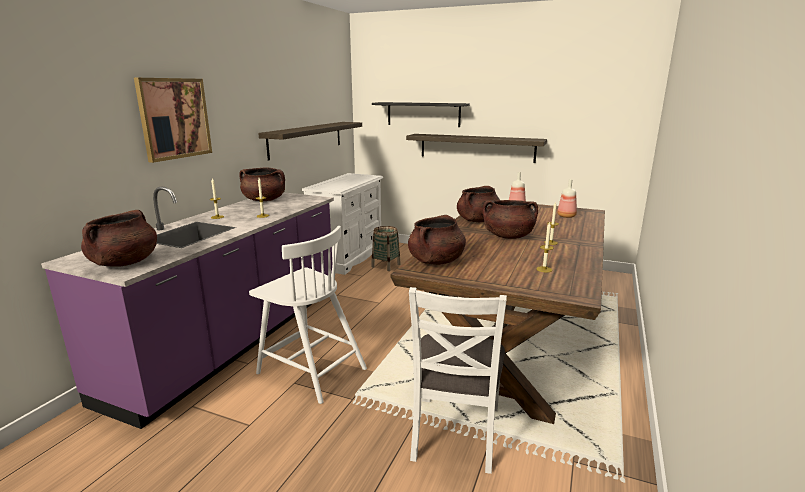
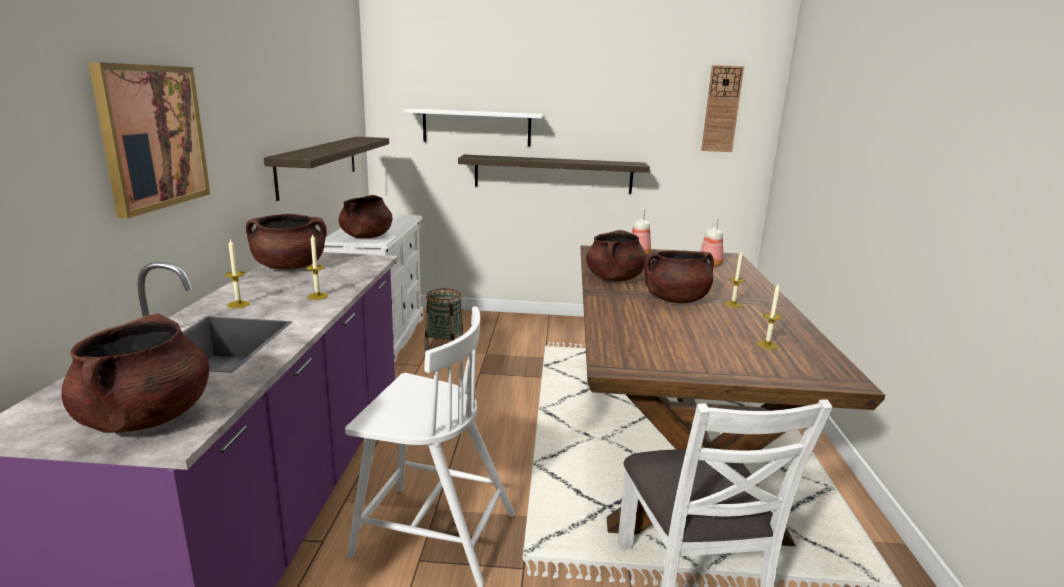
camera: 20 degrees left, 0 degrees up
black shelf [372,102,470,127] -> white shelf [403,109,543,146]
brown cooking pot [408,215,466,265] -> brown cooking pot moved to [339,195,393,238]
none -> wall clock [701,65,744,152]

